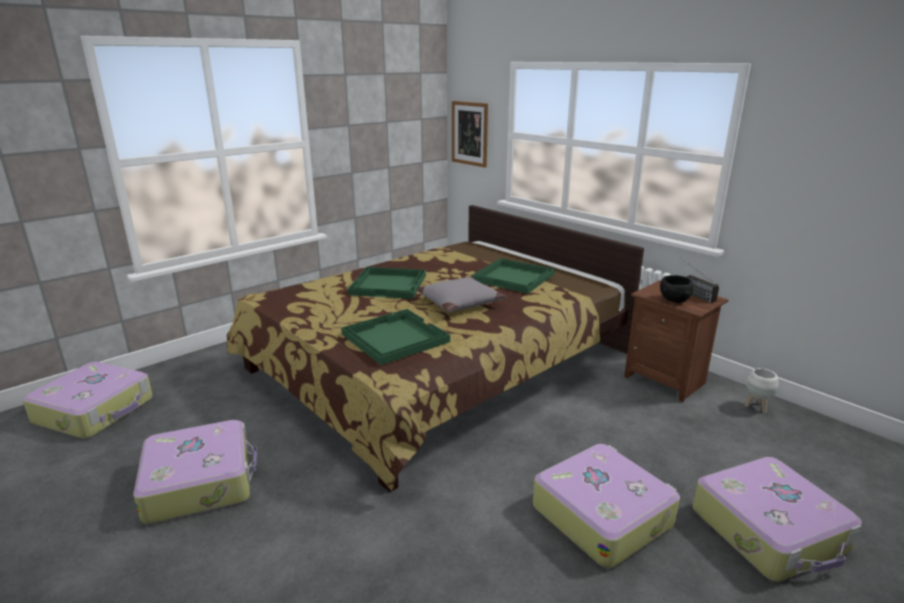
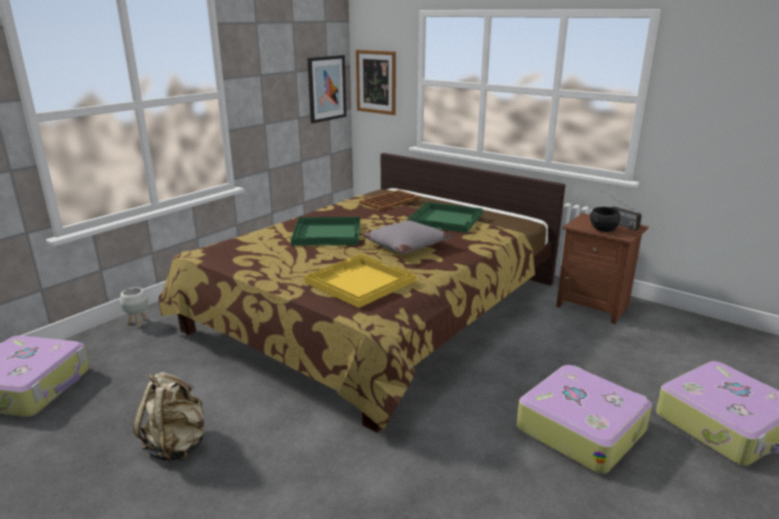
camera: 10 degrees left, 0 degrees up
suitcase [133,420,258,524] -> beige backpack [133,372,205,463]
green tray [341,309,450,365] -> yellow tray [304,254,416,308]
white planter [745,368,779,413] -> white planter moved to [120,287,148,327]
none -> picture [307,55,346,123]
none -> brown tray [359,190,420,211]

